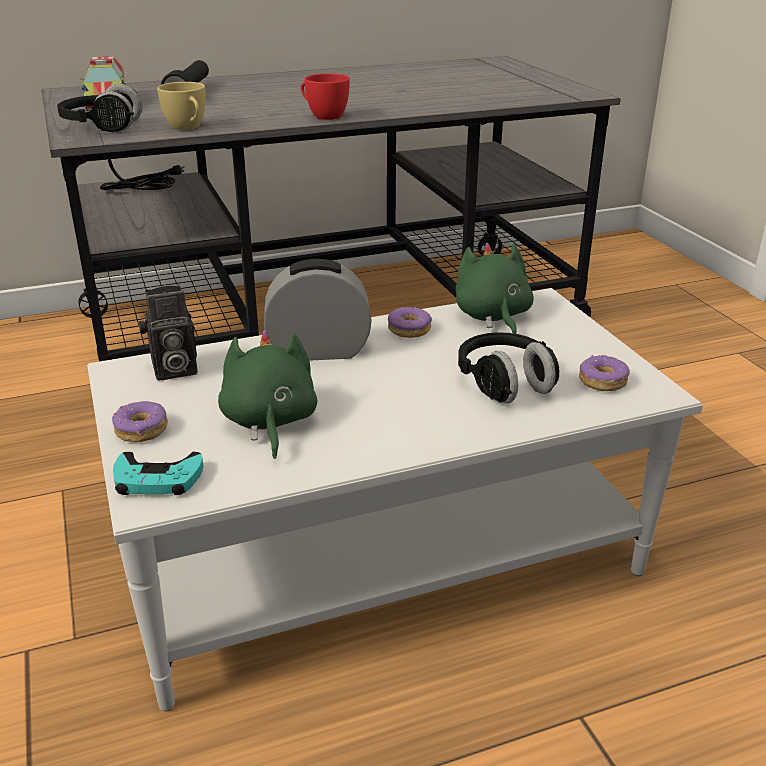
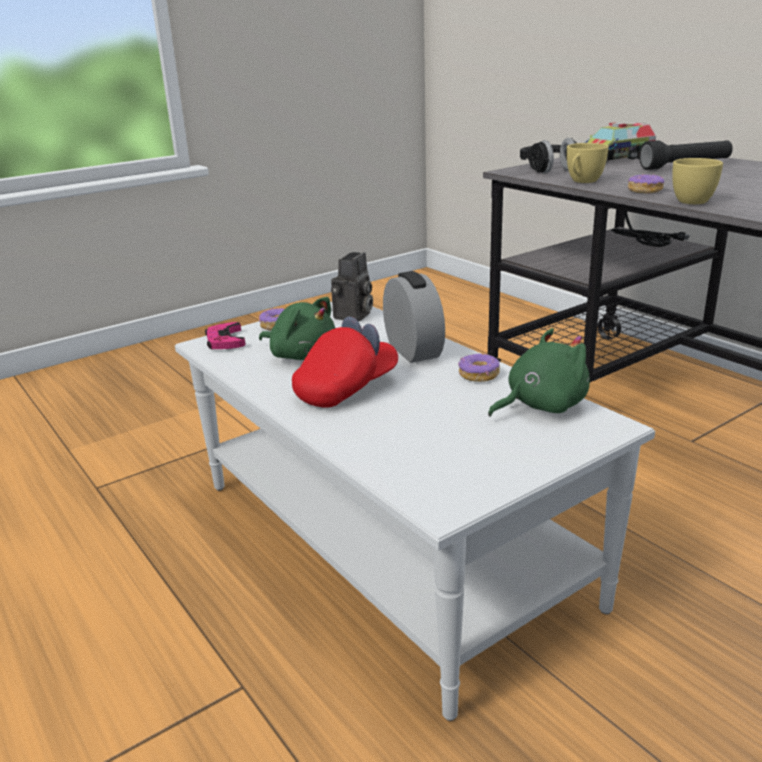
camera: 75 degrees right, 5 degrees down
turquoise game controller [113,452,203,495] -> pink game controller [205,322,246,349]
camera [139,285,197,380] -> camera turned 120 degrees counterclockwise [331,252,373,322]
green plush toy [218,330,317,459] -> green plush toy turned 60 degrees clockwise [259,297,335,360]
red cup [301,73,350,120] -> yellow cup [672,158,723,204]
black headphones [458,332,559,403] -> none
donut [579,355,630,391] -> donut moved to [628,174,664,194]
none -> red cap [292,317,398,408]

